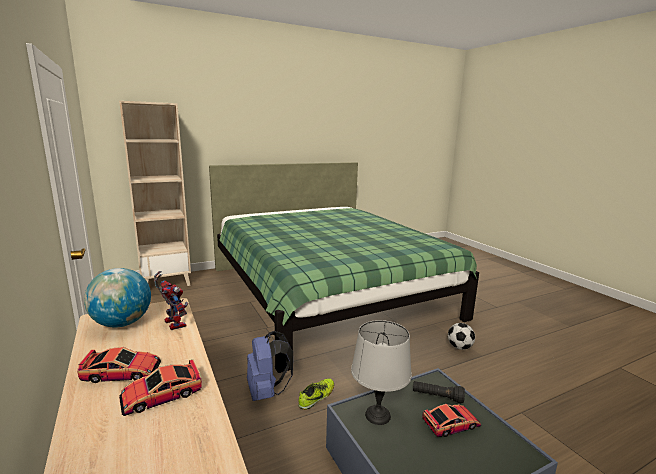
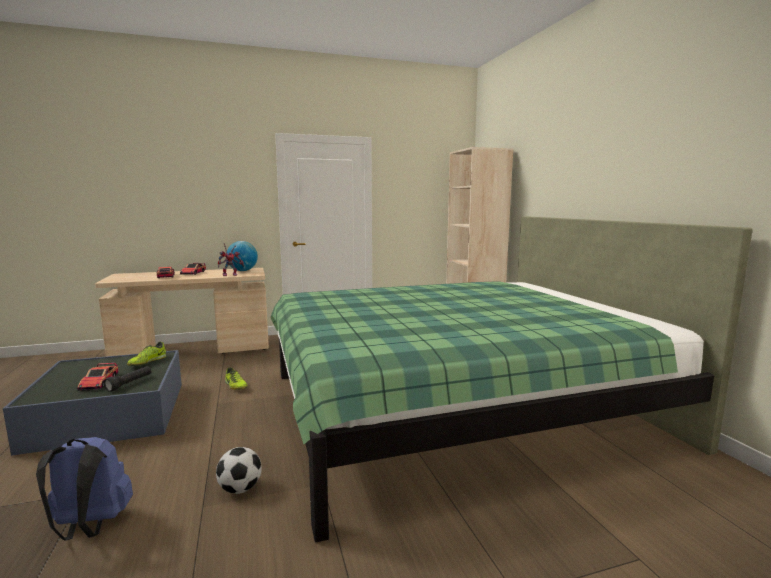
camera: 100 degrees right, 5 degrees down
blue backpack [247,331,293,401] -> blue backpack moved to [36,437,133,541]
grey table lamp [351,320,412,425] -> shoe [127,342,166,366]

